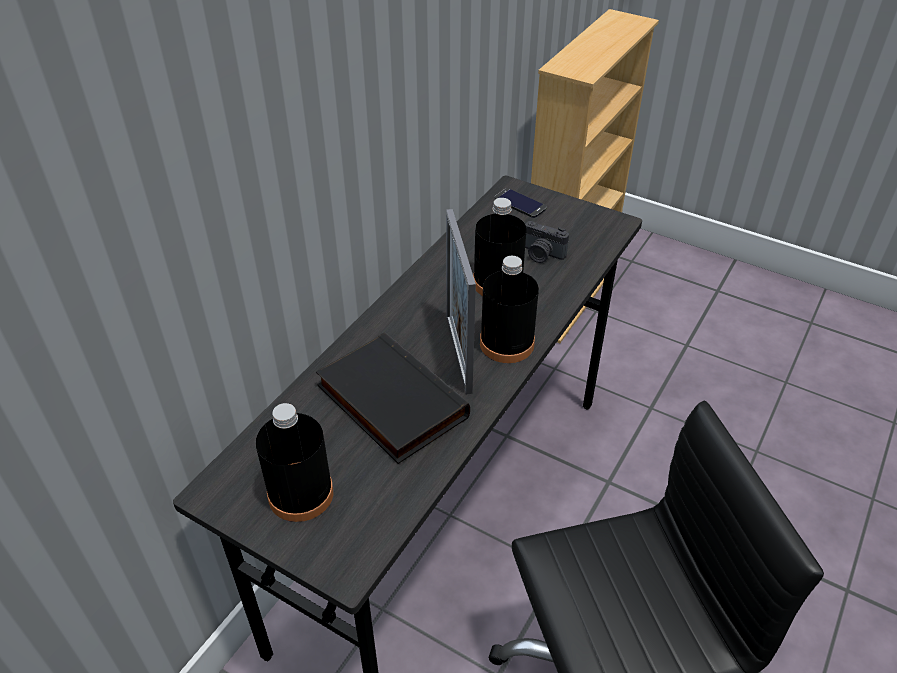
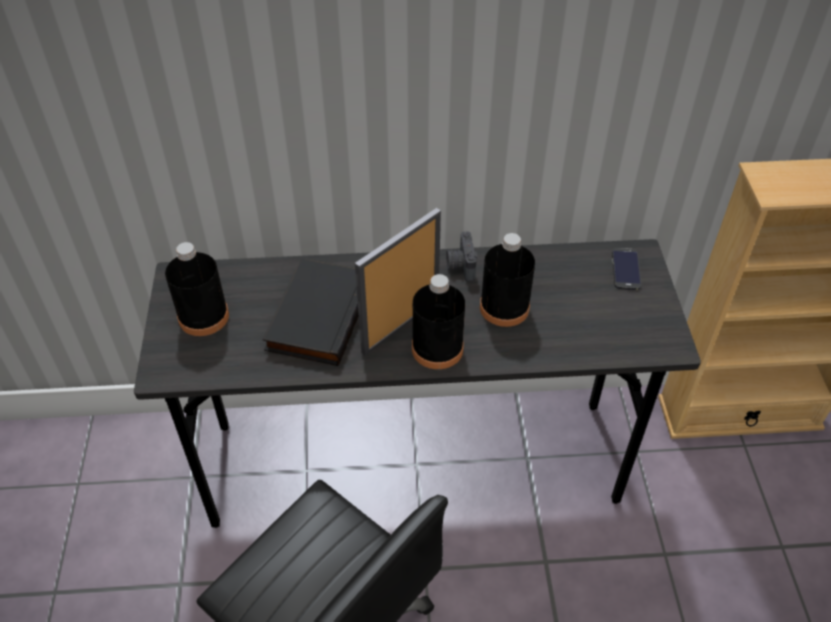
camera: 55 degrees right, 5 degrees up
camera [525,221,569,263] -> camera moved to [446,232,477,282]

